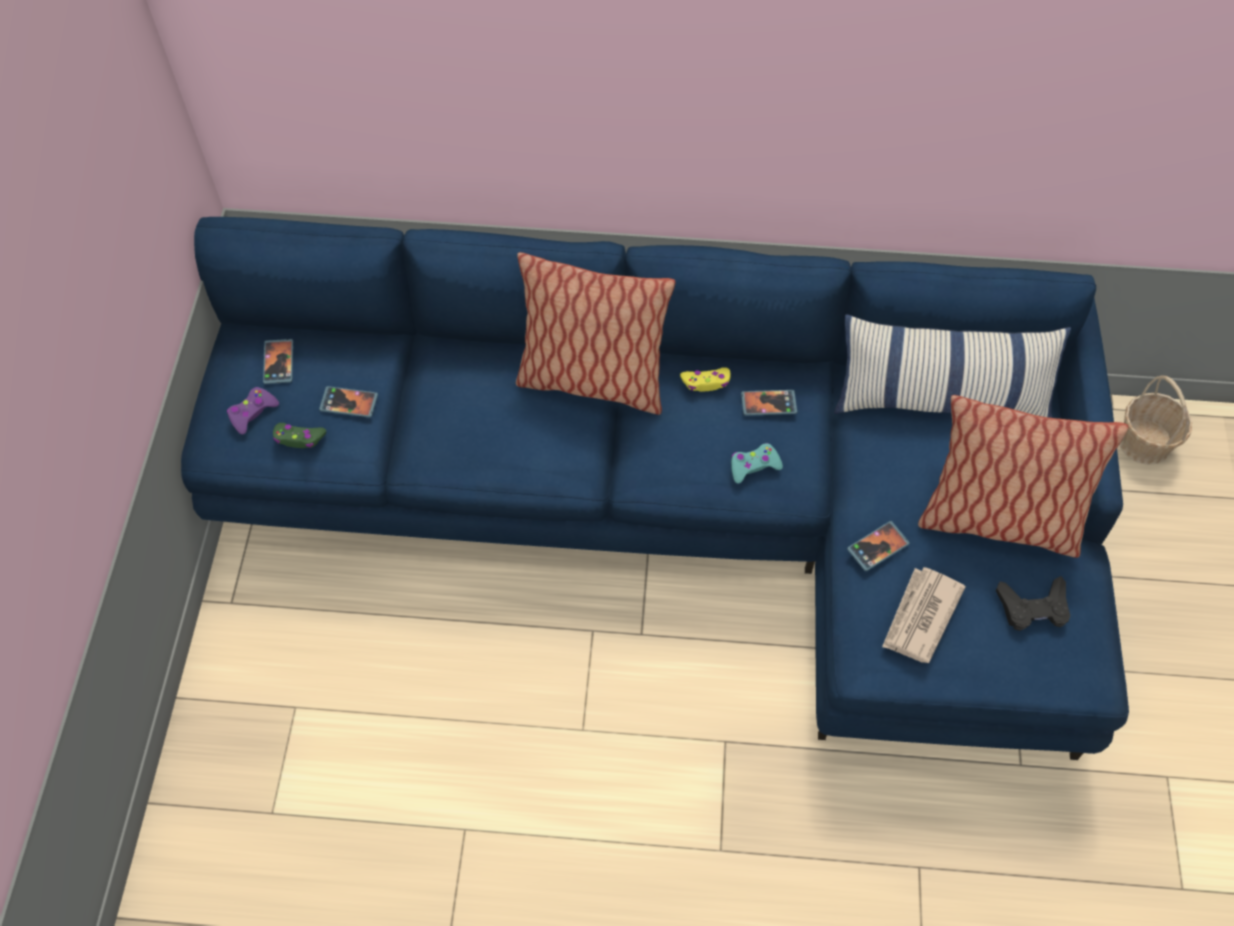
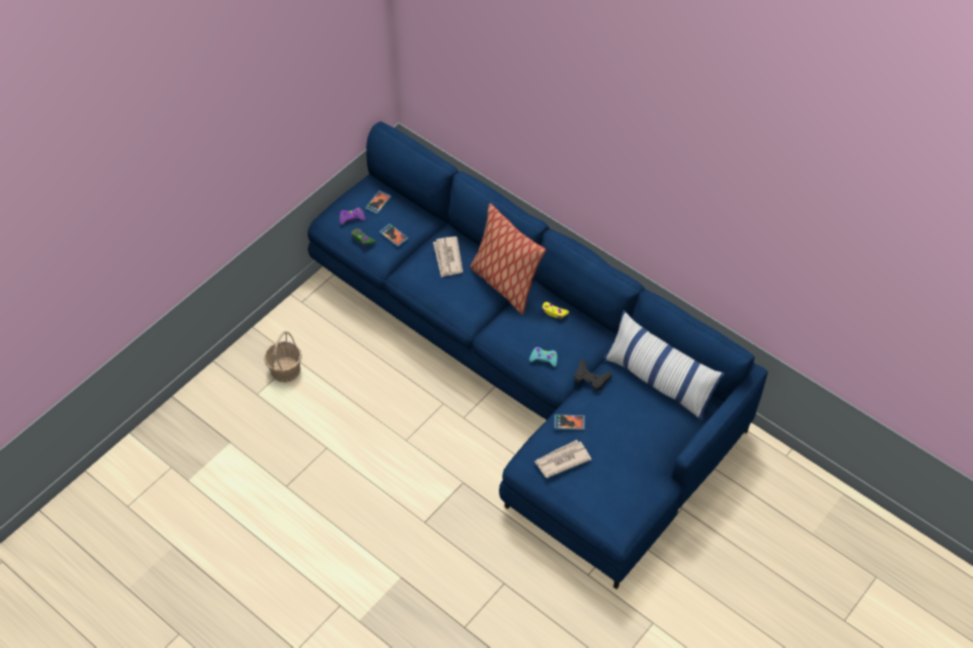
camera: 35 degrees right, 5 degrees down
phone [741,390,797,416] -> none
pillow [918,395,1128,558] -> none
black game controller [996,576,1070,631] -> black game controller moved to [574,358,612,391]
basket [1119,375,1192,465] -> basket moved to [264,331,302,382]
none -> newspaper [433,237,463,278]

